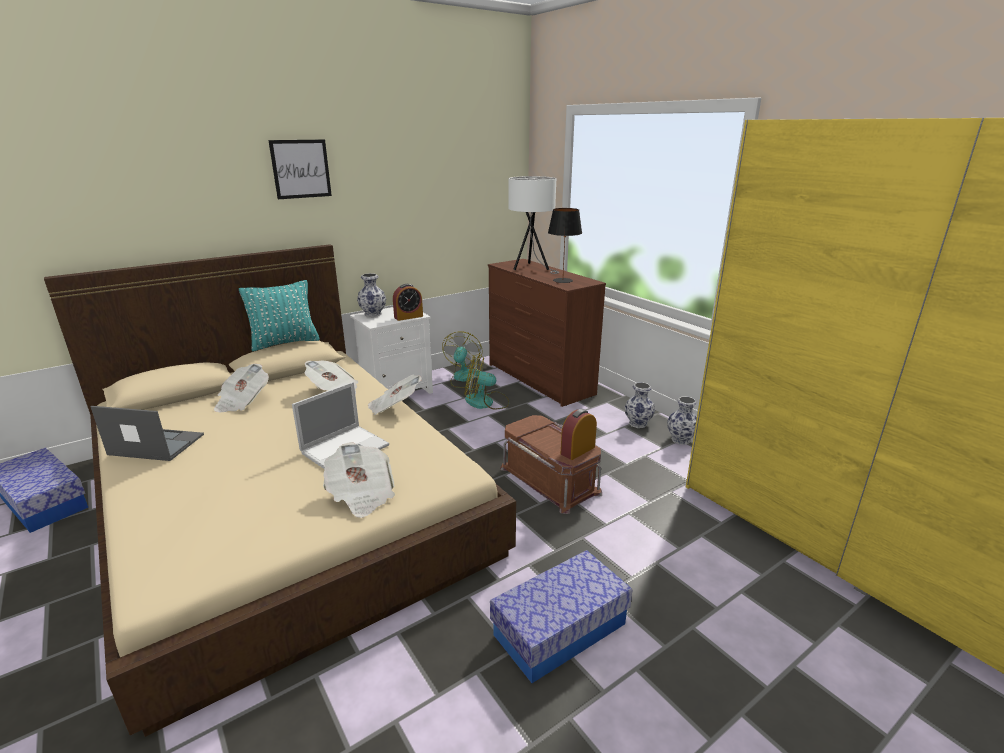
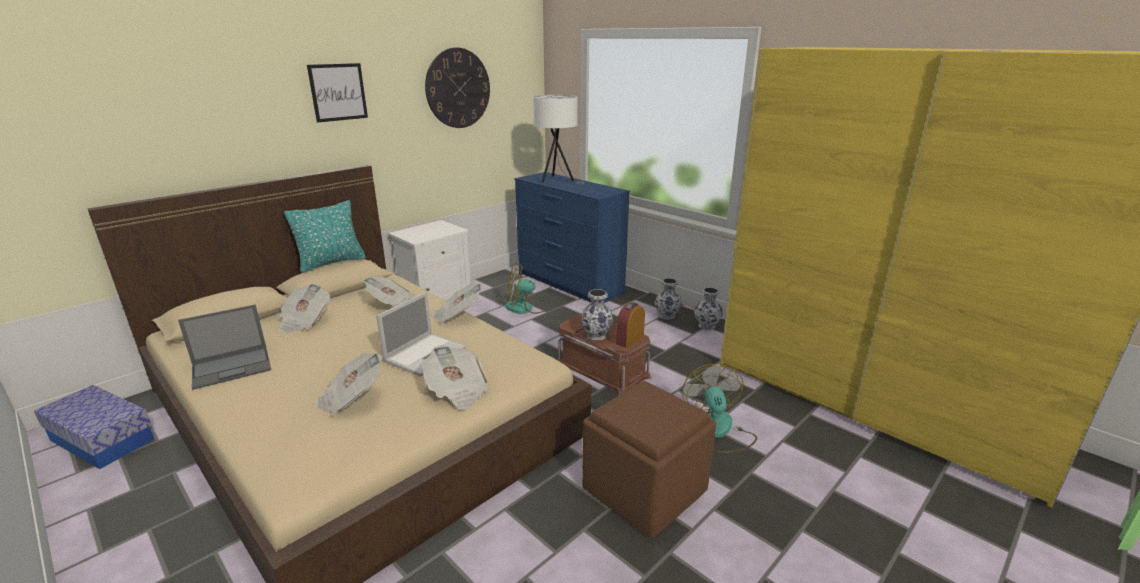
camera: 10 degrees left, 0 degrees up
laptop [91,406,204,461] -> laptop turned 150 degrees clockwise [178,304,271,390]
vase [357,273,386,317] -> vase moved to [581,289,613,340]
alarm clock [393,284,423,321] -> none
fan [442,331,483,388] -> fan moved to [682,364,757,453]
brown dresser [488,259,606,407] -> blue dresser [514,172,630,303]
storage box [490,550,633,683] -> brown ottoman [582,380,716,538]
black table lamp [548,208,582,283] -> none
none -> newspaper [313,353,383,415]
none -> wall clock [425,48,490,128]

